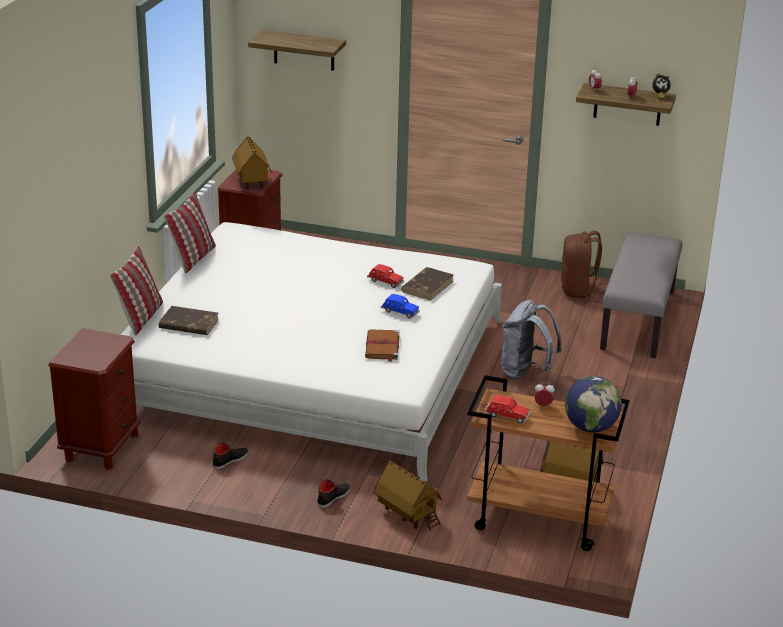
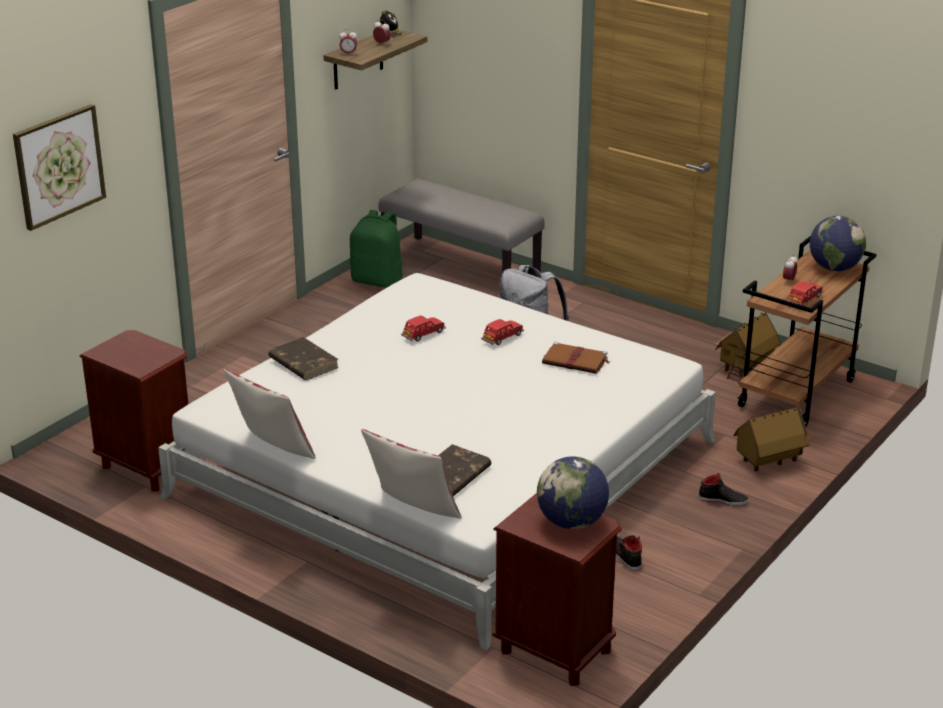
camera: 70 degrees left, 0 degrees up
toy house [232,136,272,189] -> none
shelf [248,30,346,71] -> picture [13,104,106,231]
black shoe [317,479,351,508] -> black shoe turned 135 degrees clockwise [698,473,748,506]
blue toy car [381,294,420,319] -> red toy car [481,319,524,345]
brown book [401,267,454,301] -> brown book moved to [268,337,339,380]
brown backpack [561,231,605,298] -> green backpack [350,210,403,288]
none -> globe [537,457,609,529]

